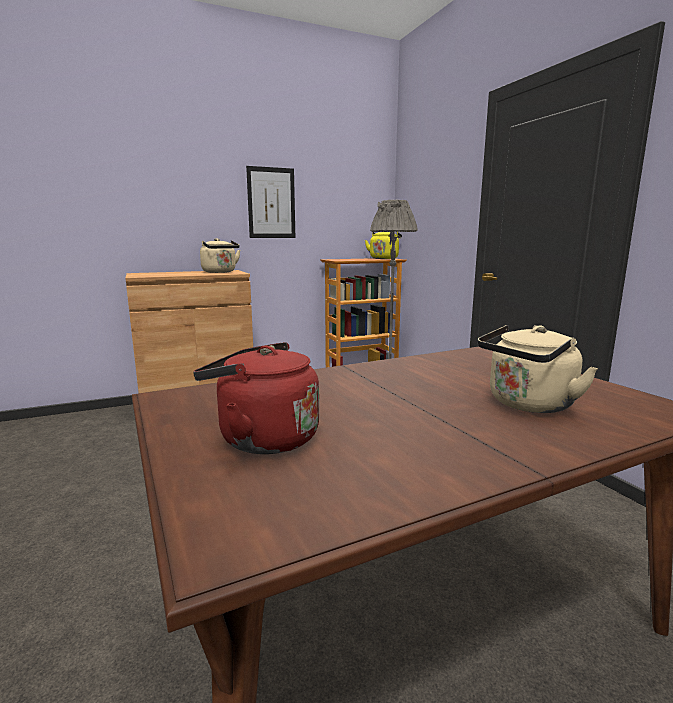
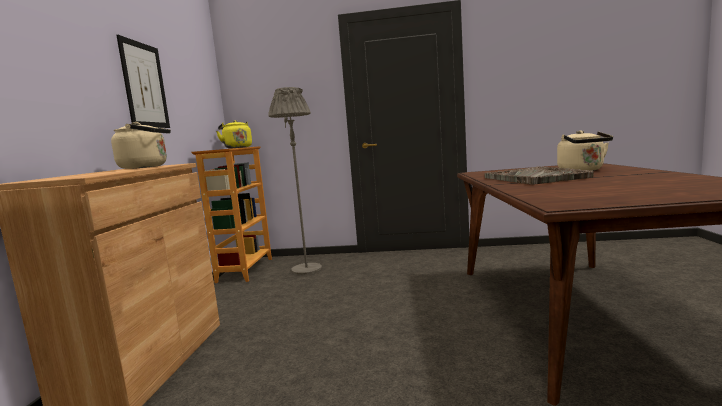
camera: 60 degrees left, 5 degrees down
red kettle [193,342,319,454] -> none
none -> grey tray [485,167,594,185]

